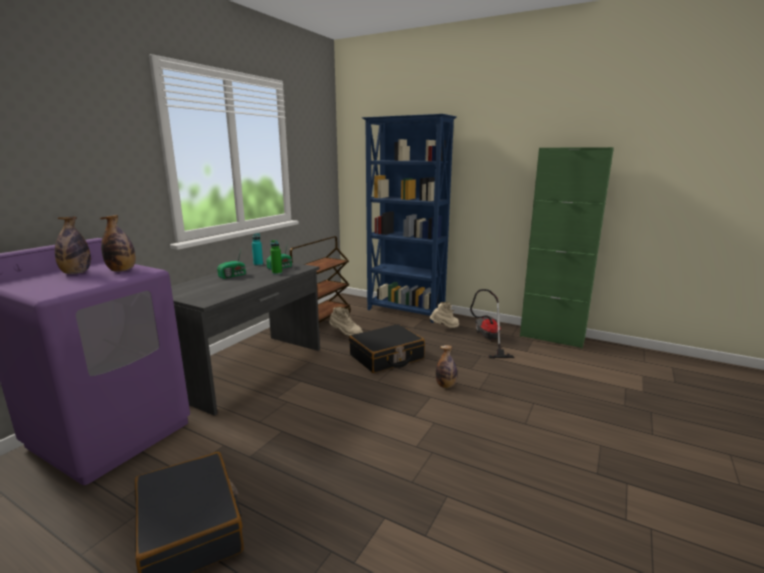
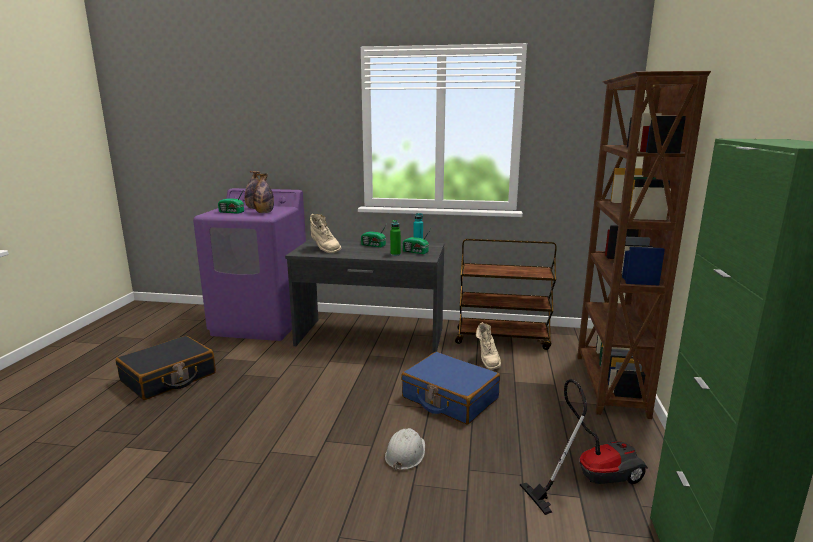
camera: 70 degrees right, 0 degrees up
black suitcase [349,324,425,373] -> blue suitcase [401,352,500,425]
blue bookcase [362,114,456,323] -> brown bookcase [577,71,711,419]
beige boot [430,302,459,328] -> beige boot moved to [310,214,341,253]
bottle [436,345,457,388] -> white hard hat [385,428,425,471]
none -> radio [218,189,244,214]

